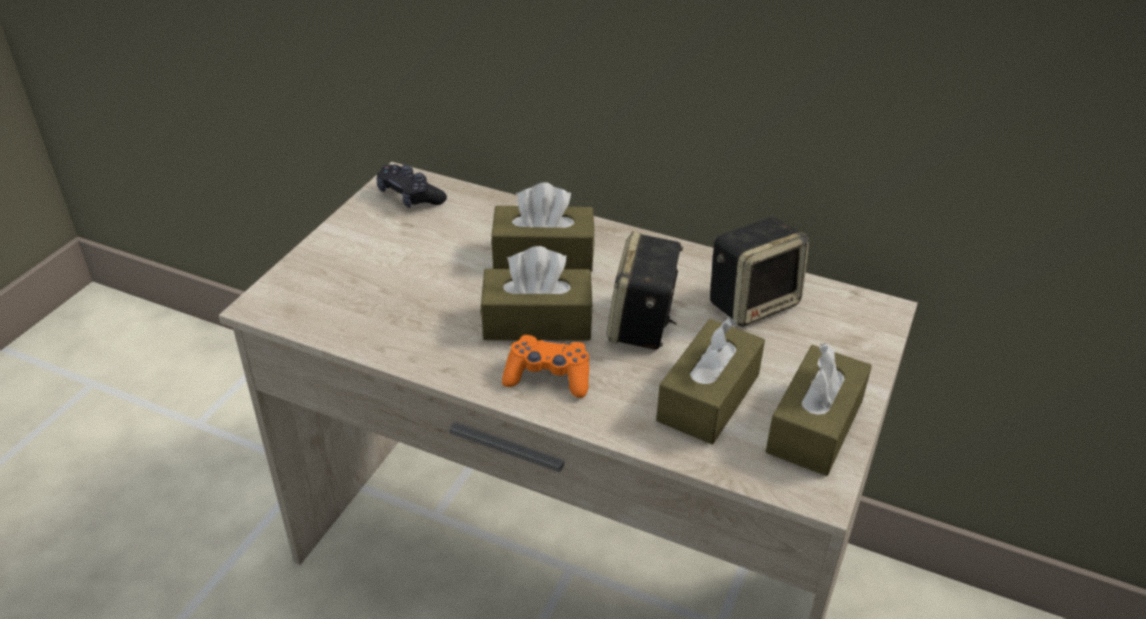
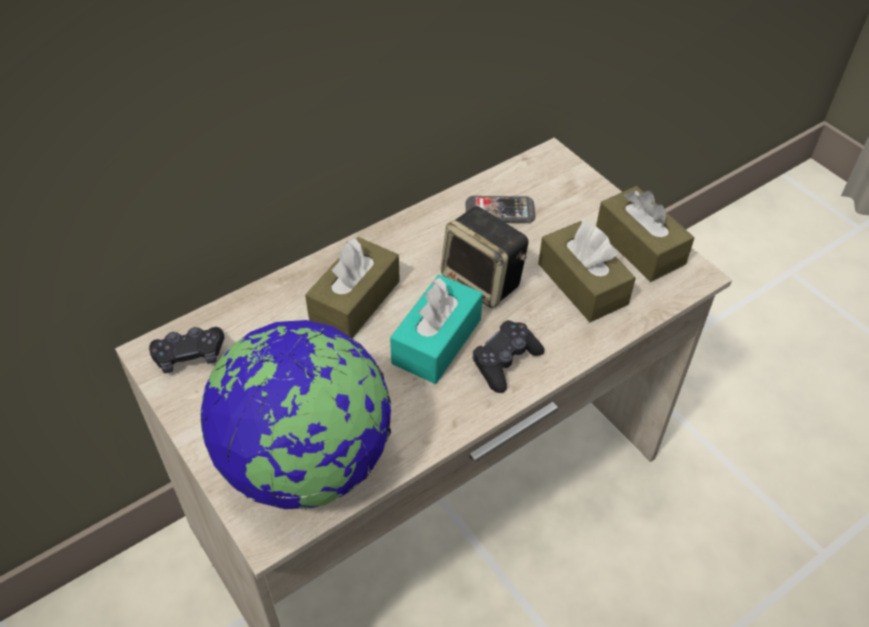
camera: 60 degrees left, 10 degrees up
brown tissue box [481,246,593,341] -> turquoise tissue box [390,275,483,384]
orange game controller [502,335,589,398] -> black game controller [472,320,544,393]
speaker [710,217,809,327] -> phone [466,196,535,224]
none -> globe [200,320,391,509]

